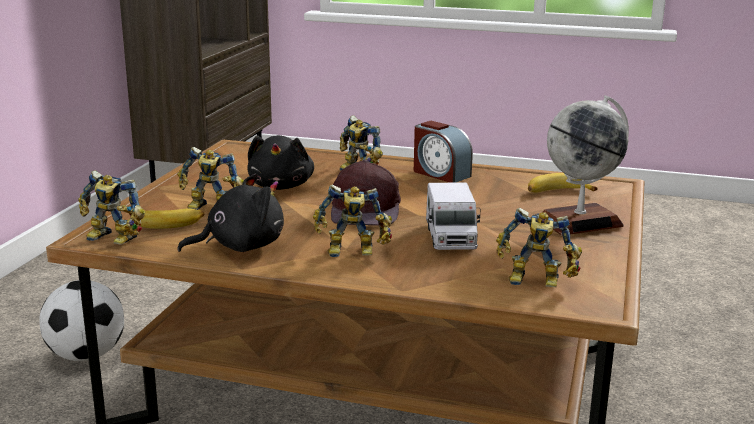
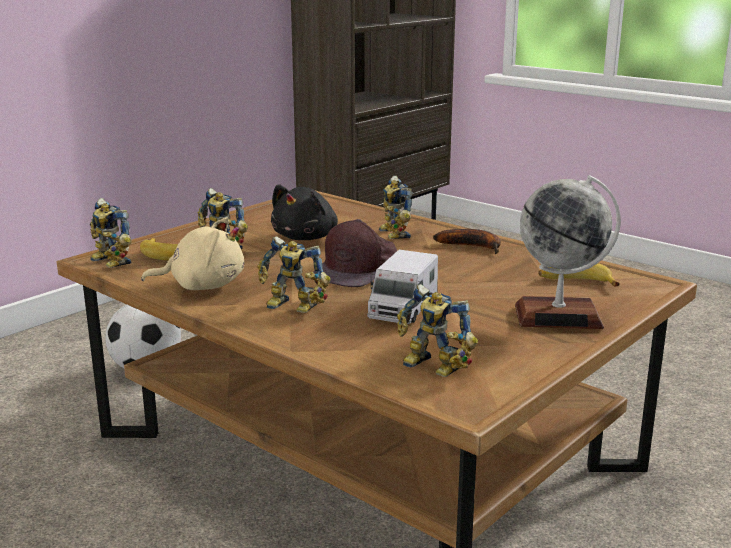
camera: 25 degrees right, 0 degrees up
black plush toy [177,173,284,252] -> beige plush toy [141,218,244,290]
alarm clock [414,121,473,183] -> banana [433,229,501,254]

